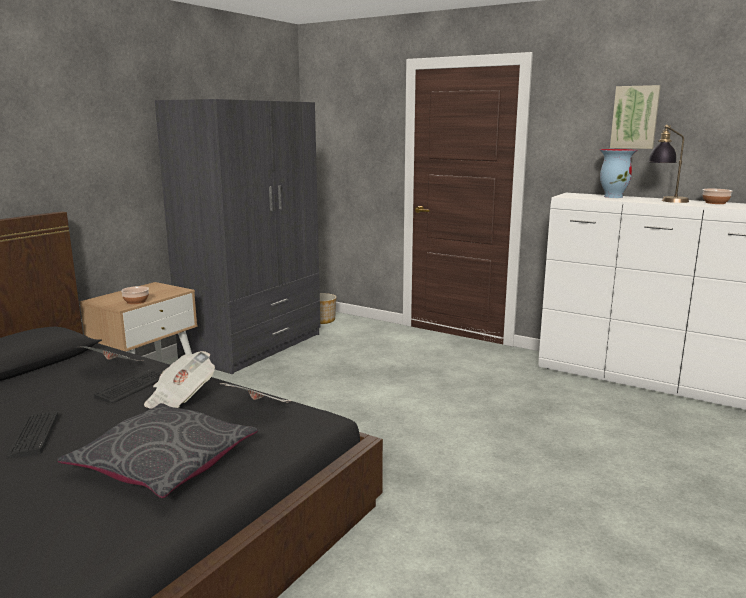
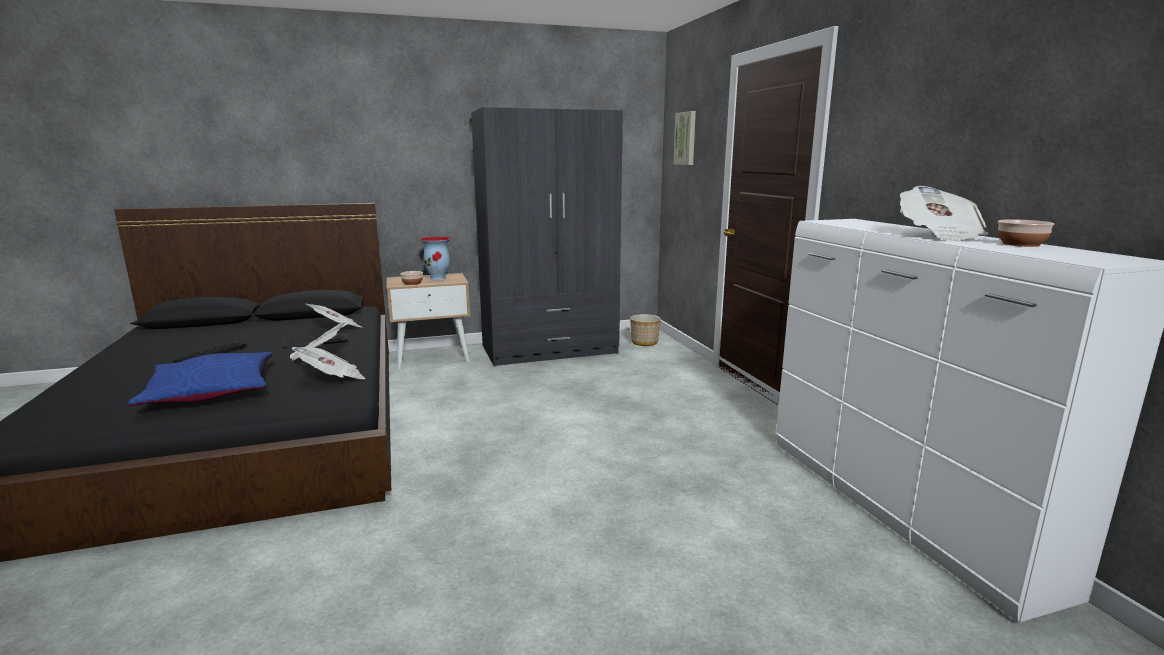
camera: 40 degrees right, 0 degrees up
grey pillow [58,403,258,498] -> blue pillow [128,352,272,406]
vase [600,149,637,198] -> vase moved to [420,237,451,280]
picture [610,85,661,149] -> picture moved to [673,111,696,165]
table lamp [648,125,689,203] -> newspaper [900,186,988,242]

